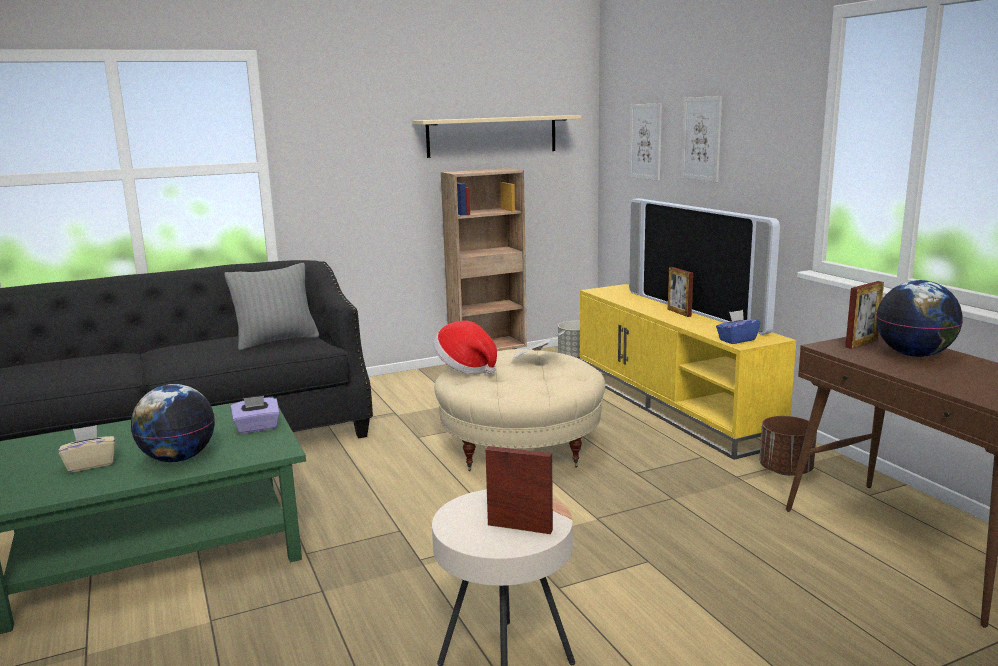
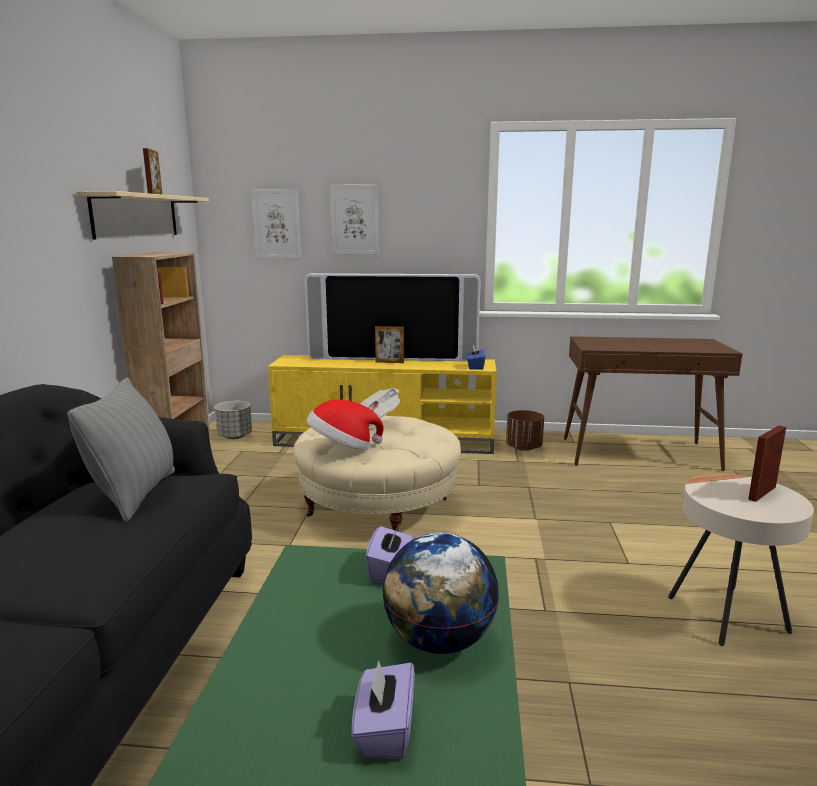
camera: 60 degrees left, 0 degrees up
beige tissue box [58,425,115,473] -> purple tissue box [352,659,415,759]
picture frame [845,281,884,349] -> picture frame moved to [143,148,162,194]
globe [876,280,963,357] -> none

